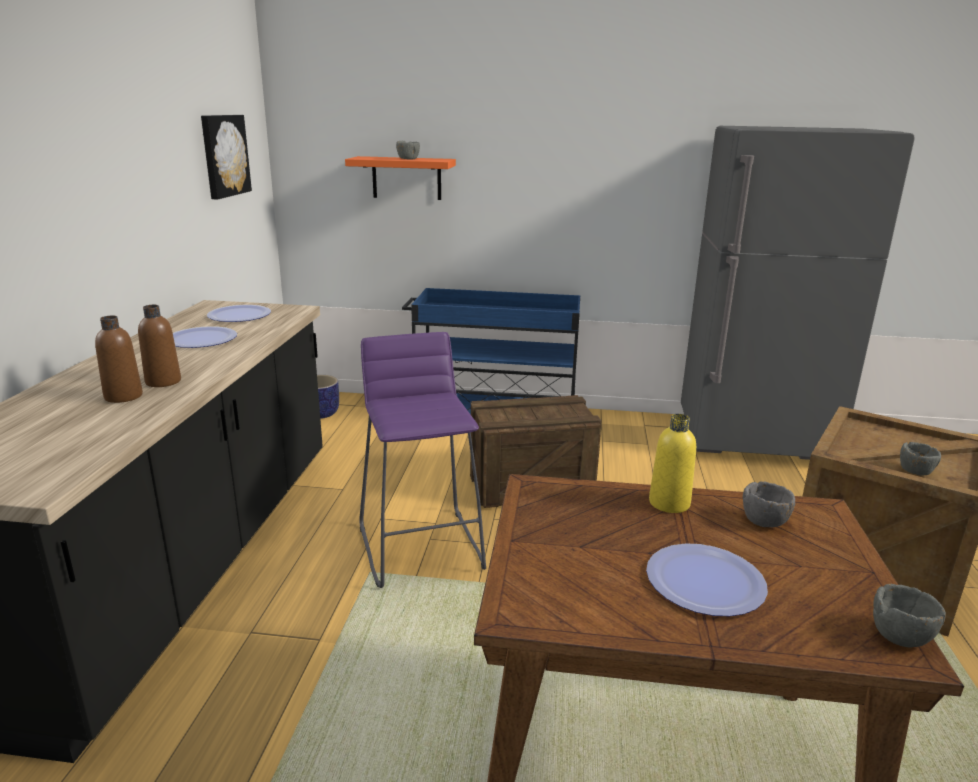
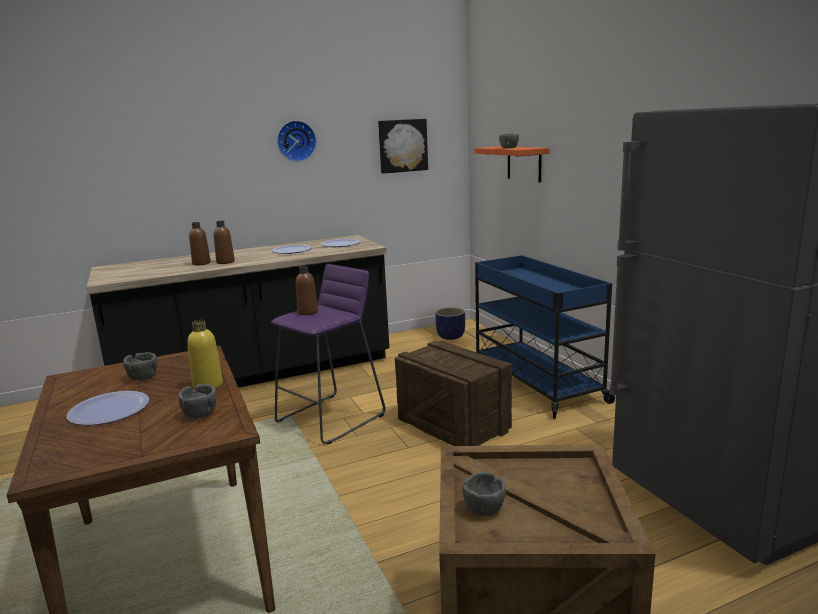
camera: 60 degrees right, 5 degrees down
grey bowl [873,584,946,647] -> grey bowl moved to [123,352,158,380]
none -> wall clock [277,120,317,162]
none -> brown bottle [296,266,318,315]

